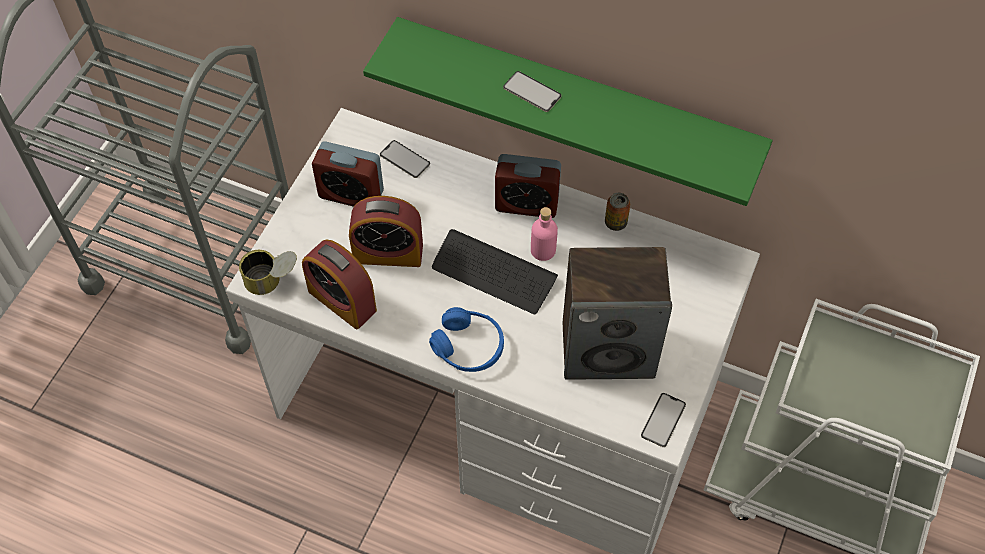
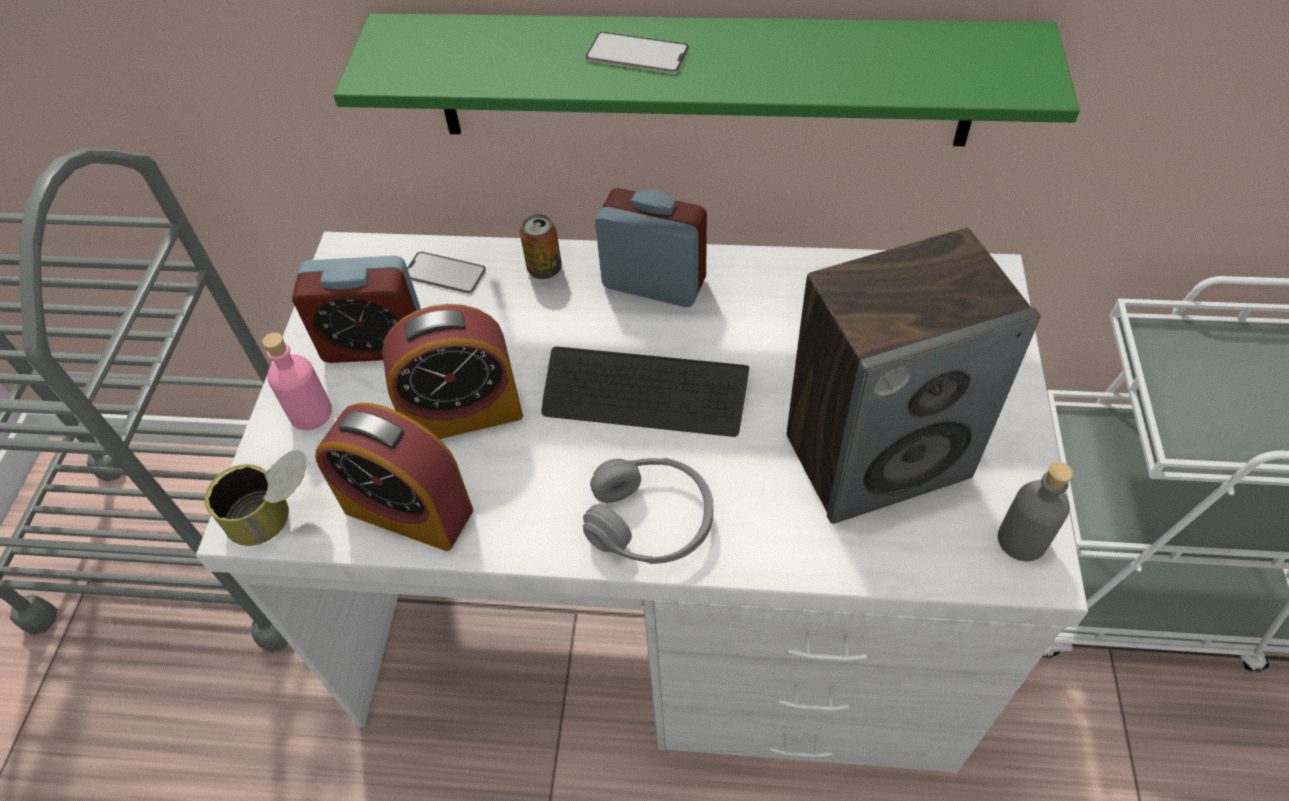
camera: 15 degrees left, 5 degrees down
blue headphones [429,307,504,372] -> grey headphones [583,458,714,564]
alarm clock [495,154,561,218] -> alarm clock turned 150 degrees counterclockwise [595,188,707,307]
pink bottle [531,207,558,261] -> pink bottle moved to [262,332,332,430]
can [605,193,630,231] -> can moved to [520,214,562,279]
phone [641,393,686,447] -> grey bottle [998,462,1073,561]

